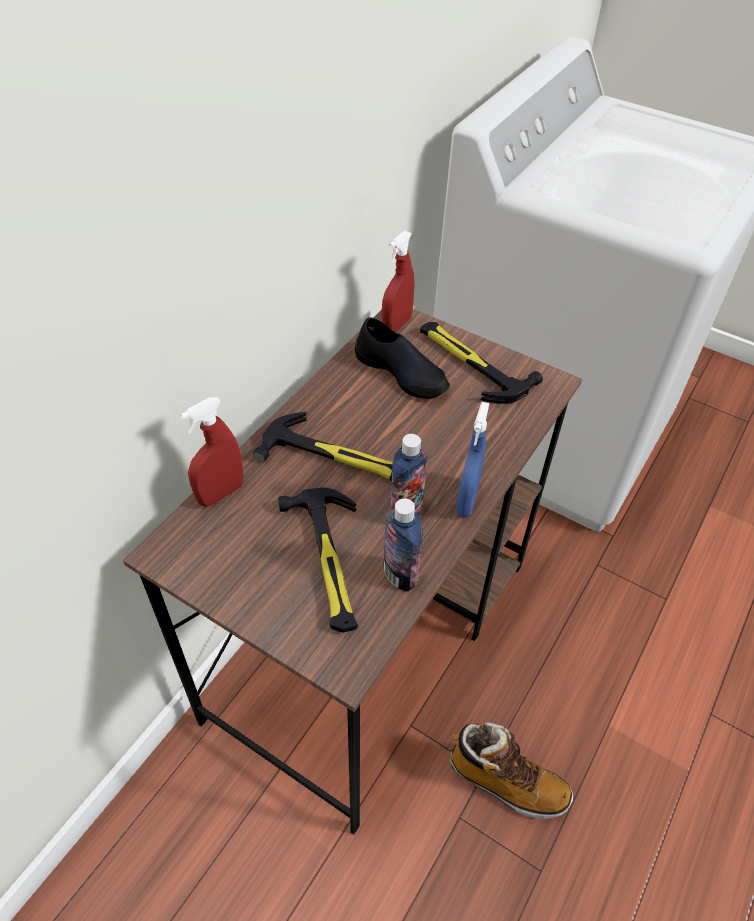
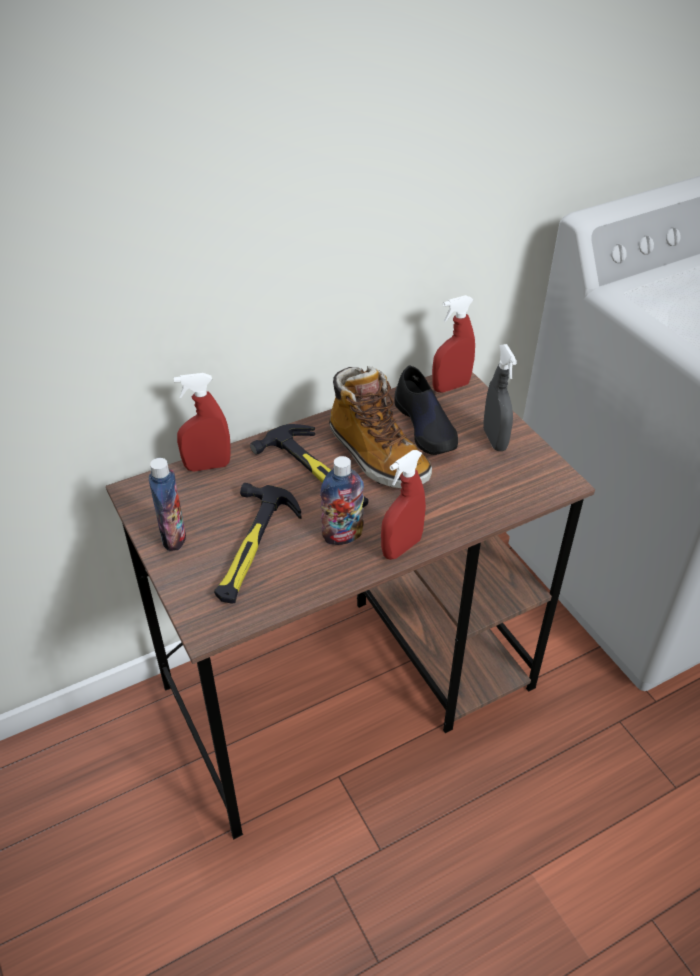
camera: 30 degrees right, 5 degrees down
bottle [383,499,423,592] -> bottle moved to [149,458,186,551]
hammer [420,322,543,404] -> grey spray bottle [483,344,517,451]
boot [450,723,573,819] -> boot moved to [329,366,432,488]
blue spray bottle [456,402,489,517] -> red spray bottle [381,450,426,560]

